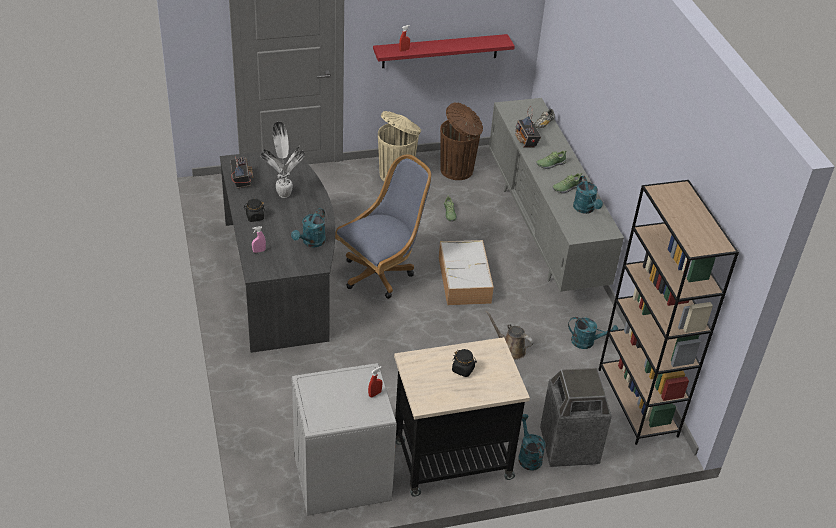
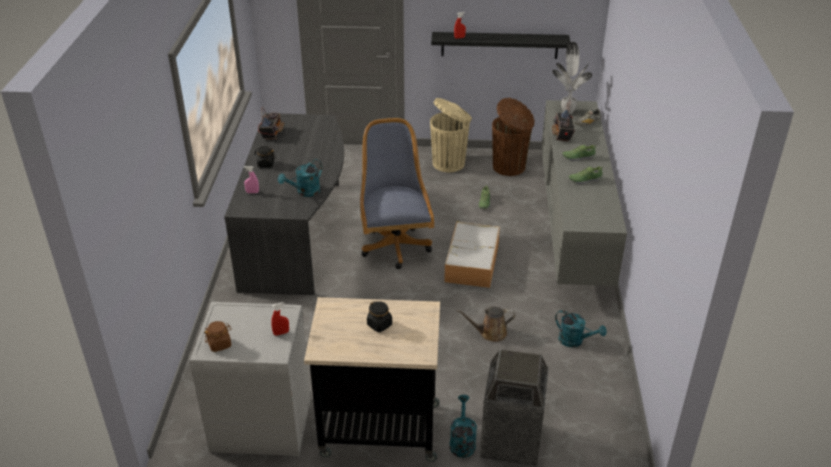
camera: 20 degrees right, 5 degrees down
potted plant [261,122,305,198] -> potted plant moved to [552,42,592,114]
blue office chair [335,154,431,299] -> blue office chair turned 75 degrees counterclockwise [360,118,434,269]
red shelf [373,34,515,68] -> black shelf [431,32,570,59]
brown watering can [486,311,533,360] -> brown watering can turned 60 degrees counterclockwise [456,307,515,342]
turquoise watering can [573,176,603,214] -> none
beige bookcase [598,180,739,445] -> none
none -> brown jar [205,321,232,352]

